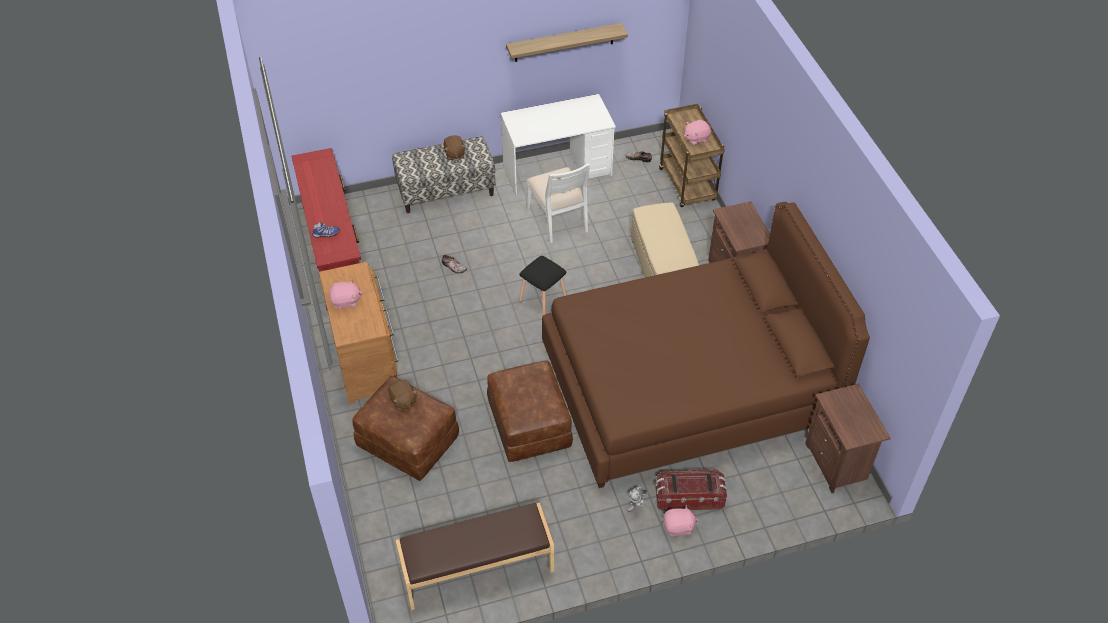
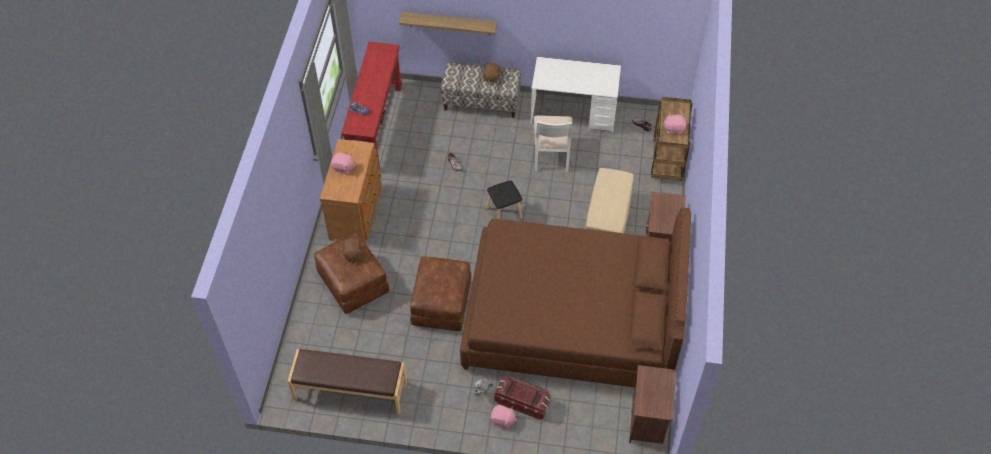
camera: 25 degrees right, 5 degrees up
shelf [506,23,628,62] -> shelf moved to [399,12,497,35]

